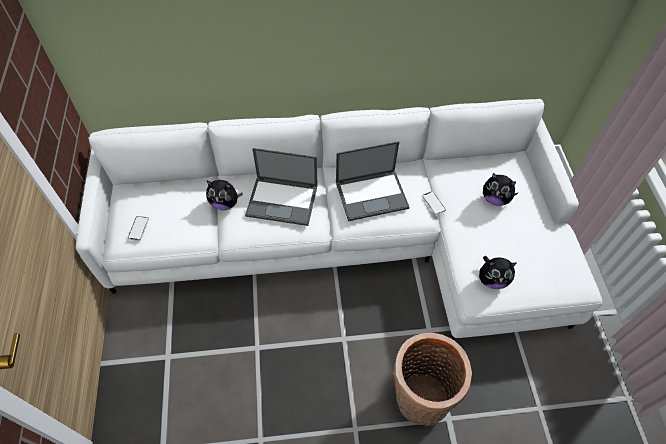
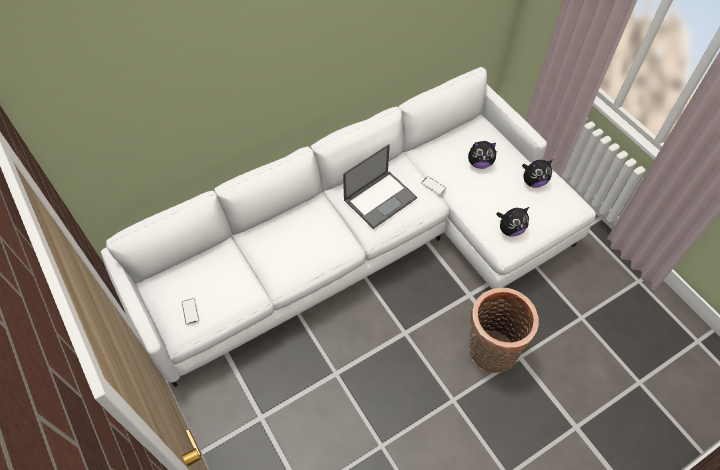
camera: 25 degrees left, 0 degrees up
plush toy [206,180,243,210] -> plush toy moved to [522,160,553,188]
laptop [245,148,318,226] -> none

